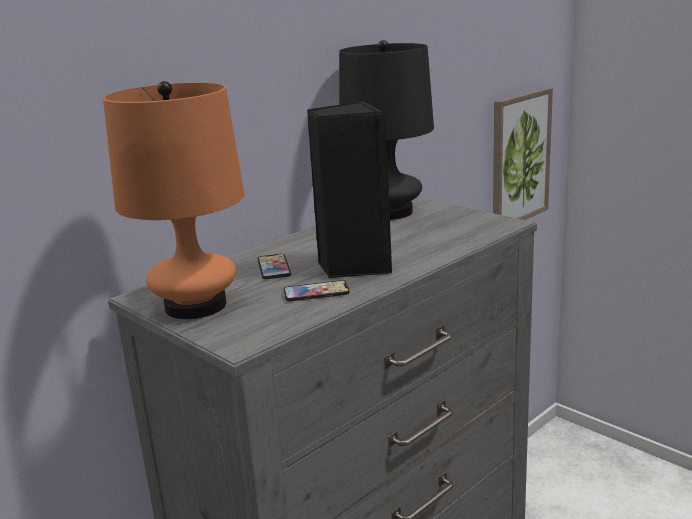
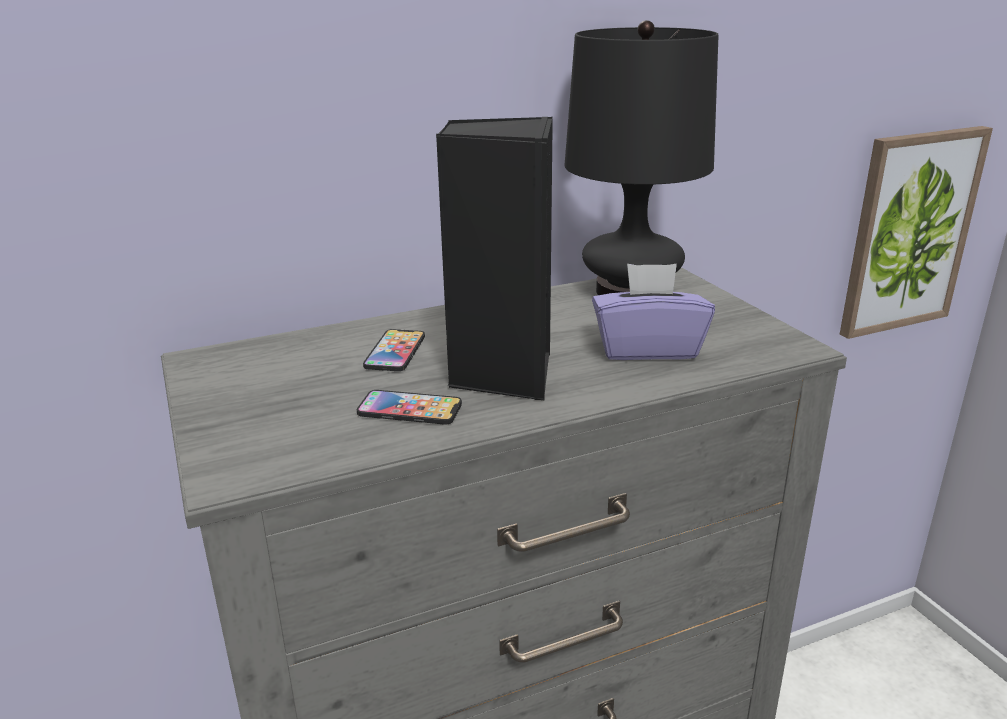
camera: 20 degrees right, 5 degrees up
orange table lamp [103,81,245,319] -> none
none -> purple tissue box [592,264,715,360]

